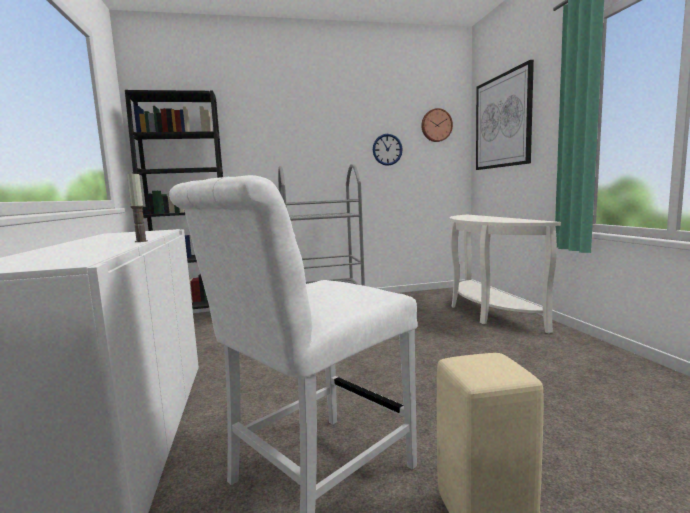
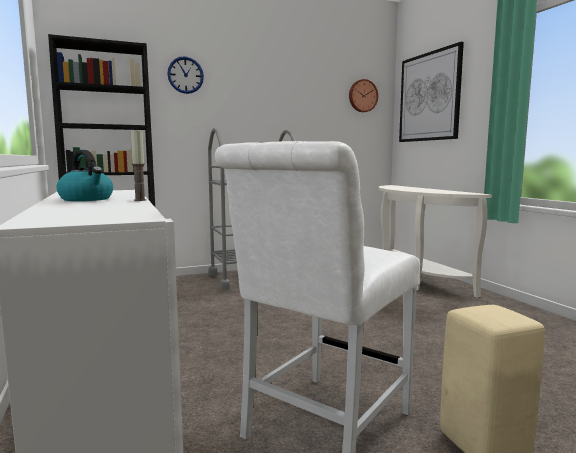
camera: 10 degrees left, 0 degrees up
wall clock [373,134,403,166] -> wall clock moved to [167,56,204,94]
none -> kettle [56,150,113,201]

